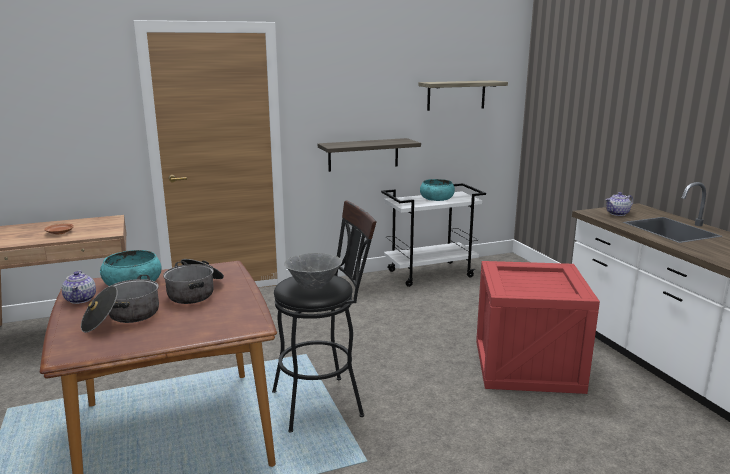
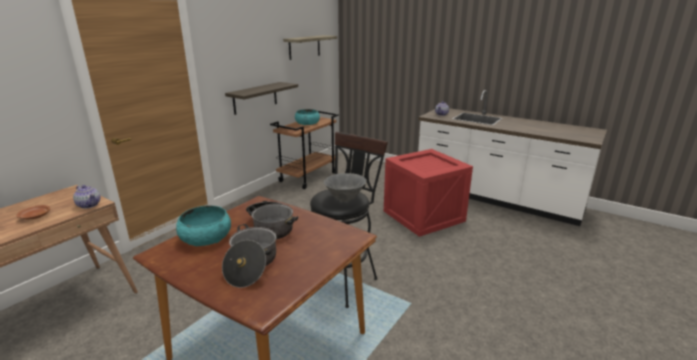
camera: 35 degrees left, 5 degrees up
teapot [62,271,96,304] -> teapot moved to [73,185,101,209]
white cart [381,183,486,287] -> brown cart [270,111,339,189]

